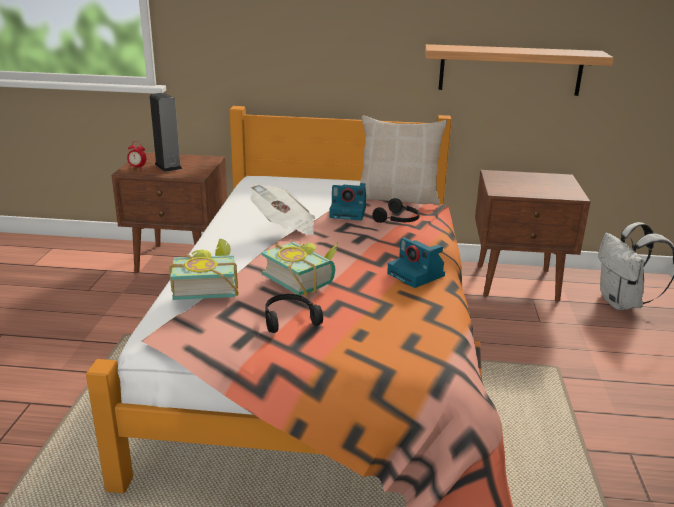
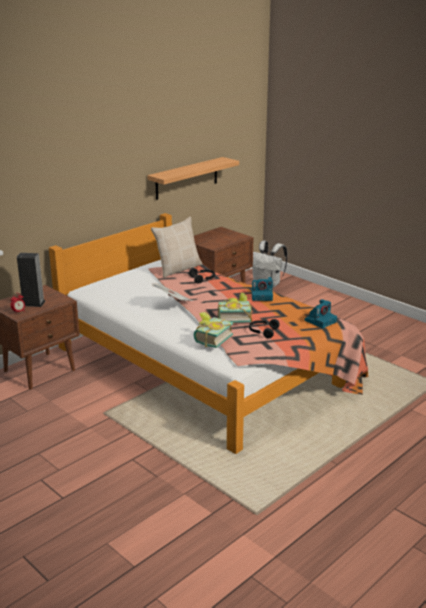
camera: 50 degrees left, 0 degrees up
camera [329,183,366,220] -> camera moved to [305,299,337,329]

